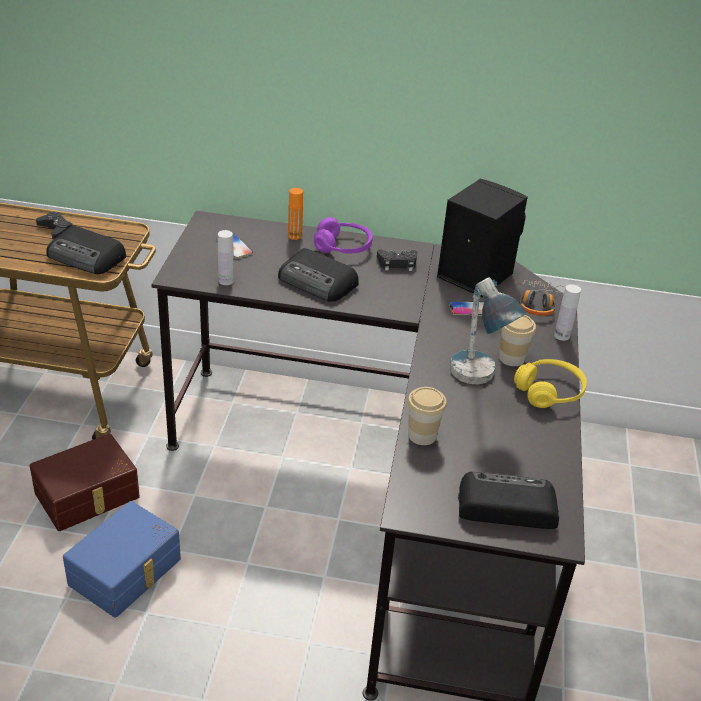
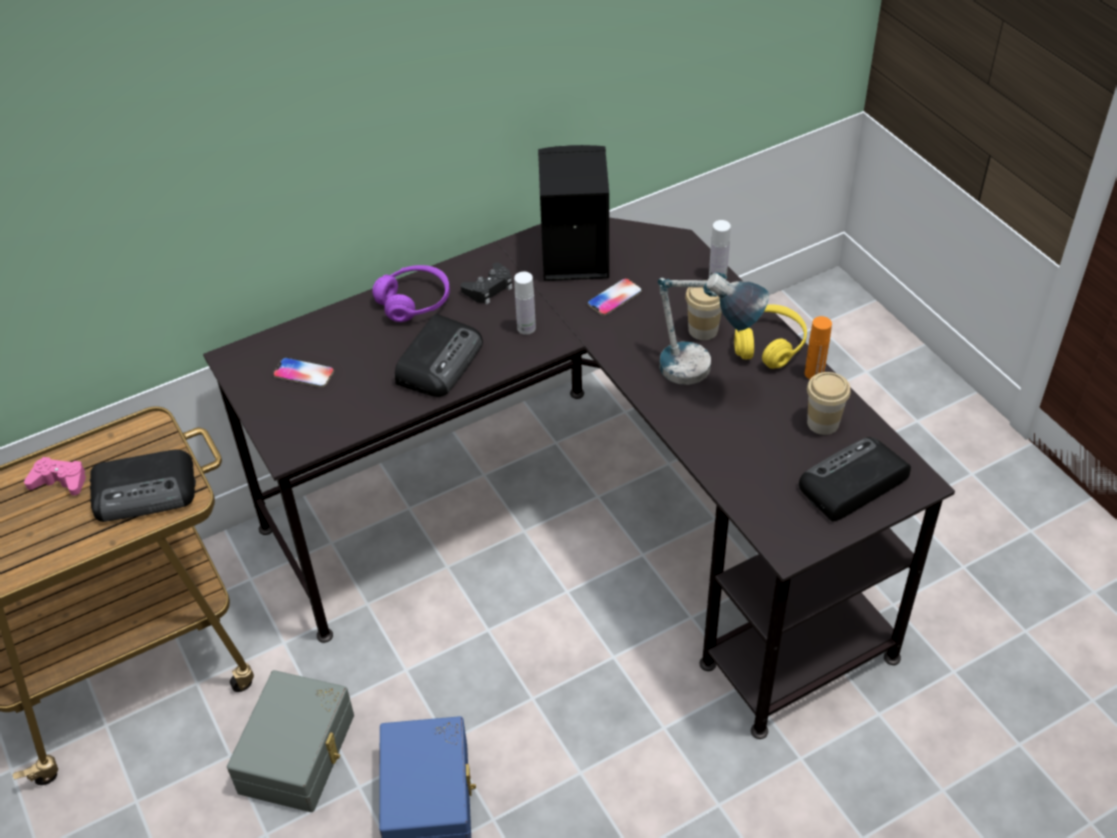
camera: 35 degrees left, 10 degrees up
brown storage box [30,434,140,531] -> grey storage box [227,670,354,812]
black game controller [36,212,73,239] -> pink game controller [24,457,86,496]
white bottle [218,230,234,285] -> white bottle moved to [514,272,536,335]
radio [278,248,358,302] -> radio turned 60 degrees counterclockwise [395,314,483,397]
orange bottle [288,188,303,240] -> orange bottle moved to [805,316,832,379]
cup [407,387,447,445] -> cup moved to [807,372,851,435]
headphones [517,280,565,316] -> none

